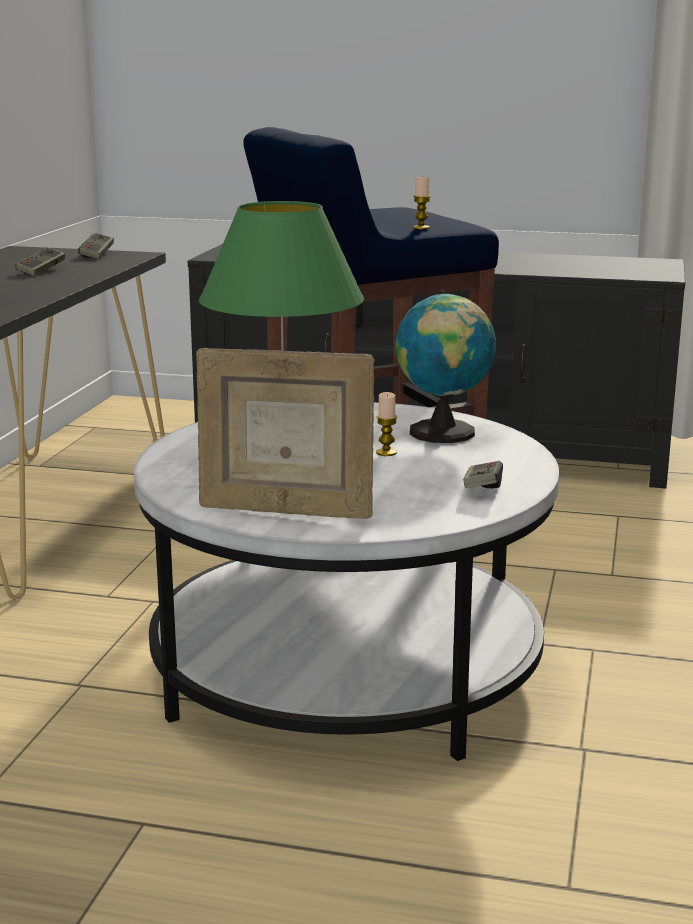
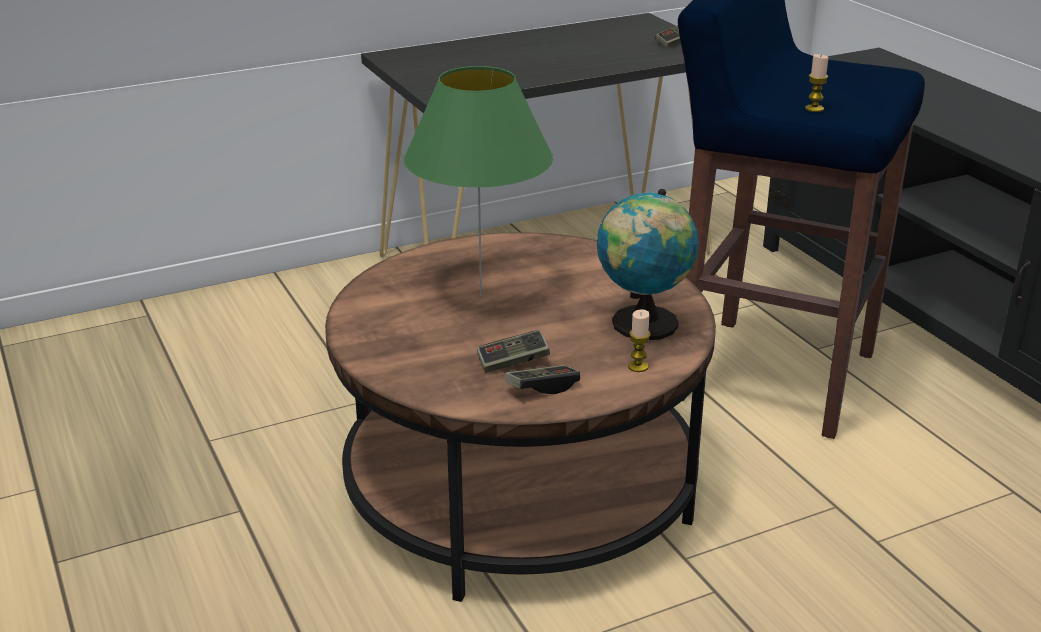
camera: 50 degrees right, 10 degrees up
game controller [15,247,65,276] -> game controller moved to [477,330,550,373]
white coffee table [133,402,560,761] -> brown coffee table [325,232,716,602]
picture frame [196,348,375,519] -> none
candle [376,392,398,456] -> candle moved to [628,309,651,372]

